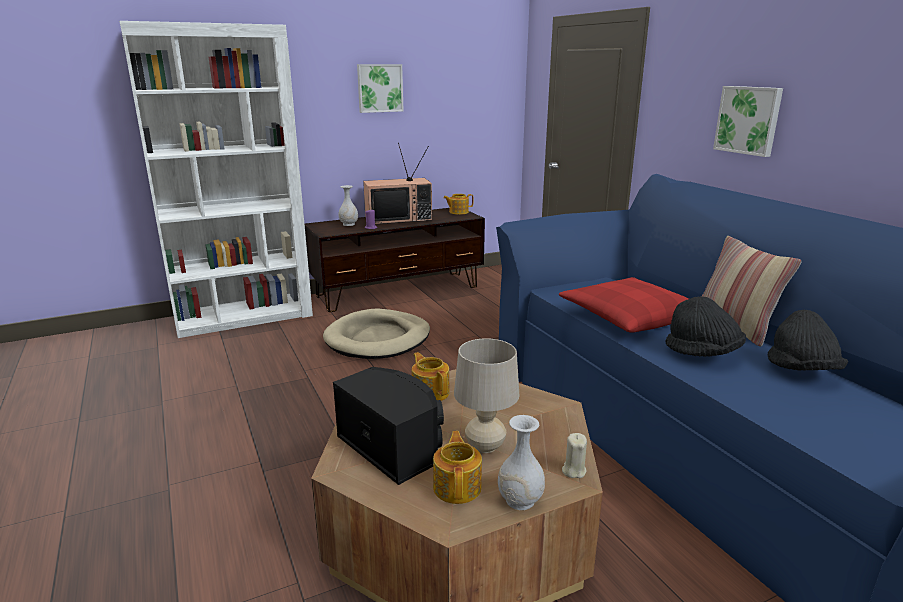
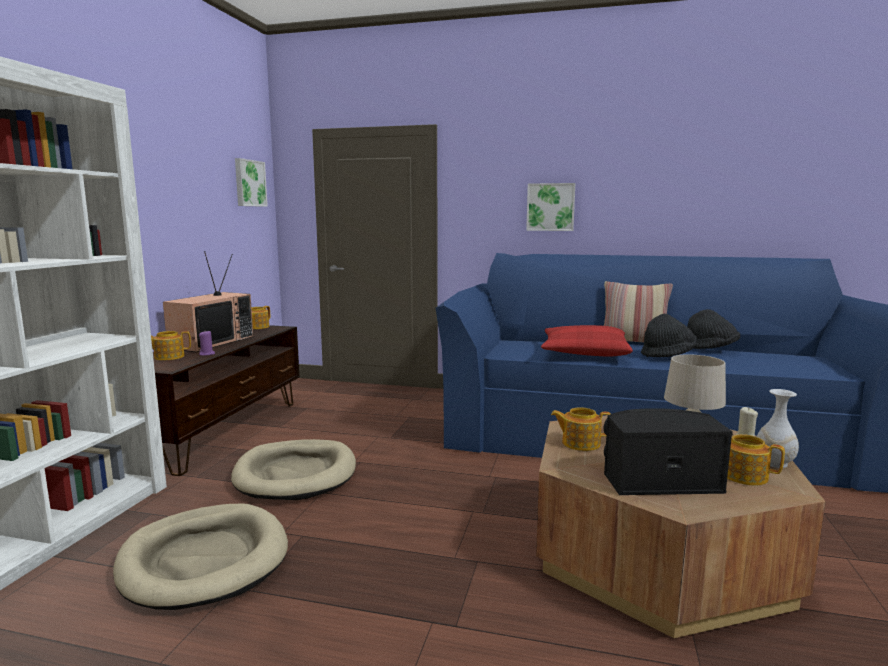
camera: 50 degrees left, 10 degrees down
white vase [338,185,358,226] -> teapot [151,331,191,360]
picture [357,64,404,113] -> picture moved to [235,158,268,207]
none -> beige dog bed [113,503,288,610]

